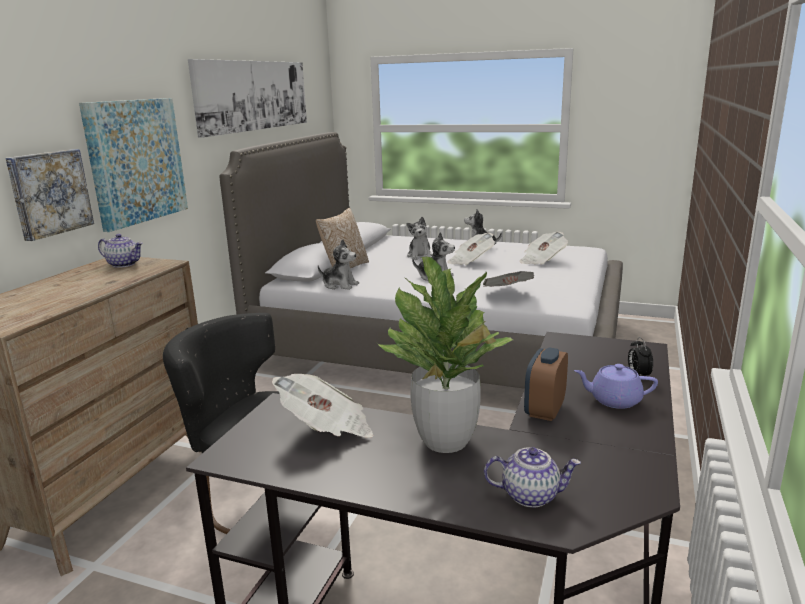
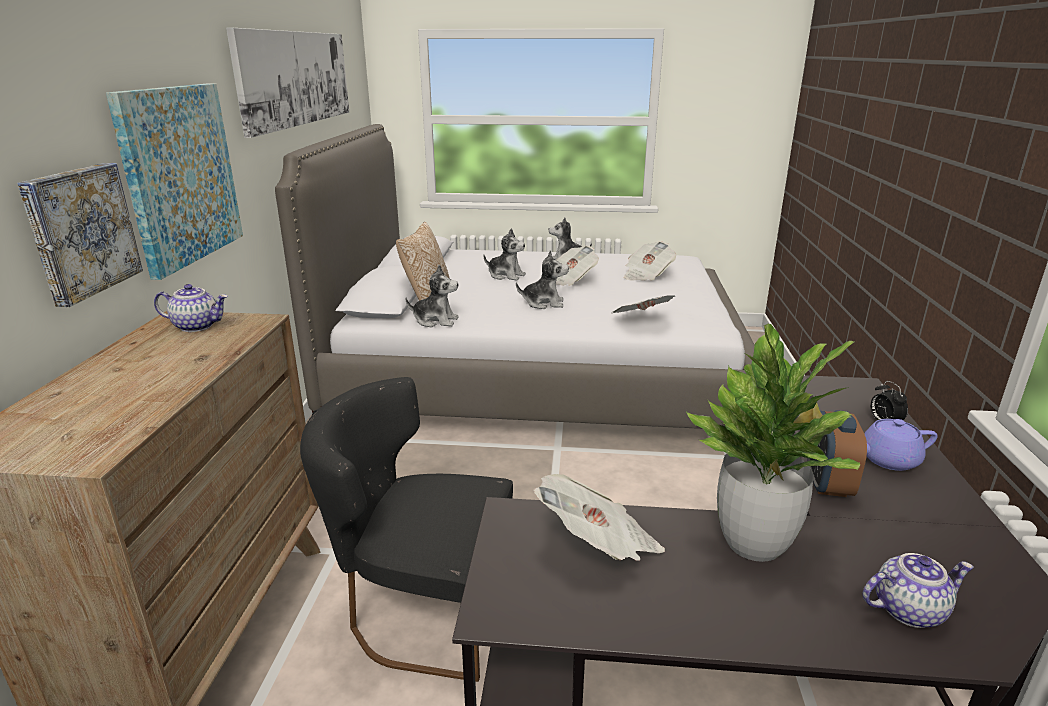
camera: 15 degrees left, 5 degrees up
plush toy [407,217,433,260] -> plush toy turned 45 degrees counterclockwise [484,228,526,281]

